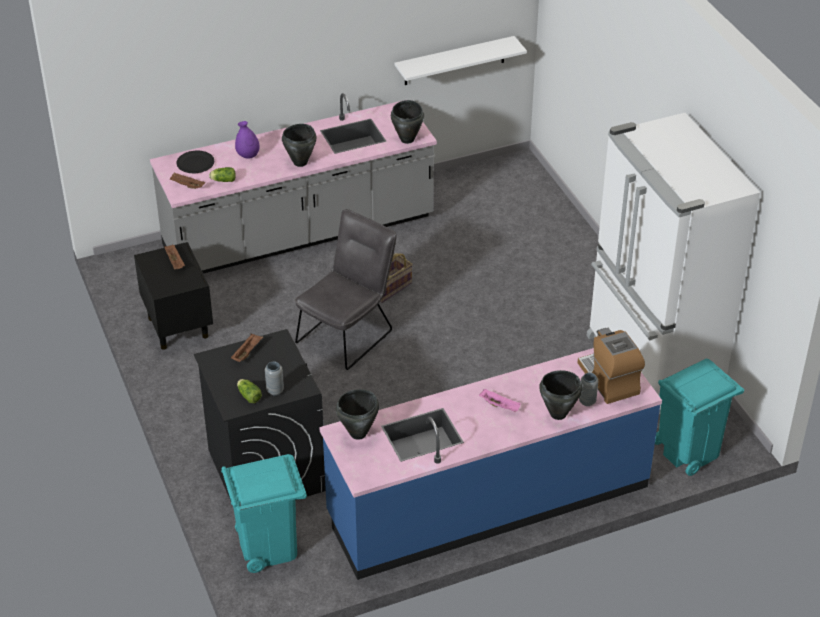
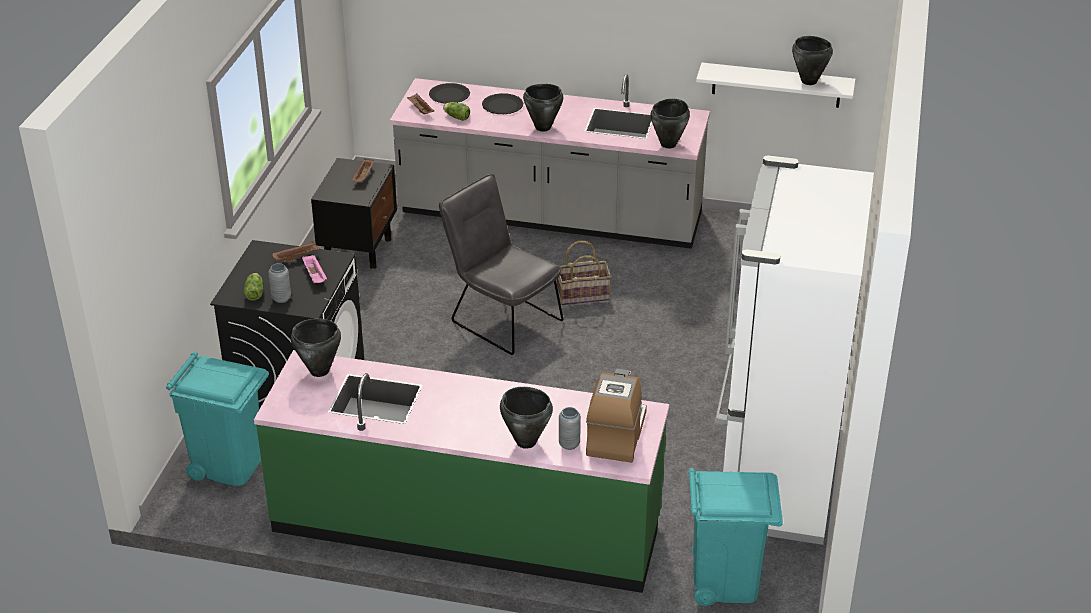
camera: 35 degrees right, 5 degrees down
purple vase [235,121,259,159] -> black plate [482,93,523,114]
grey chair [295,209,397,370] -> grey chair turned 120 degrees counterclockwise [439,174,563,355]
blue counter [319,348,662,580] -> green counter [254,350,669,593]
pink tray [479,389,521,412] -> pink tray moved to [302,255,327,283]
none -> black cooking pot [792,36,833,85]

